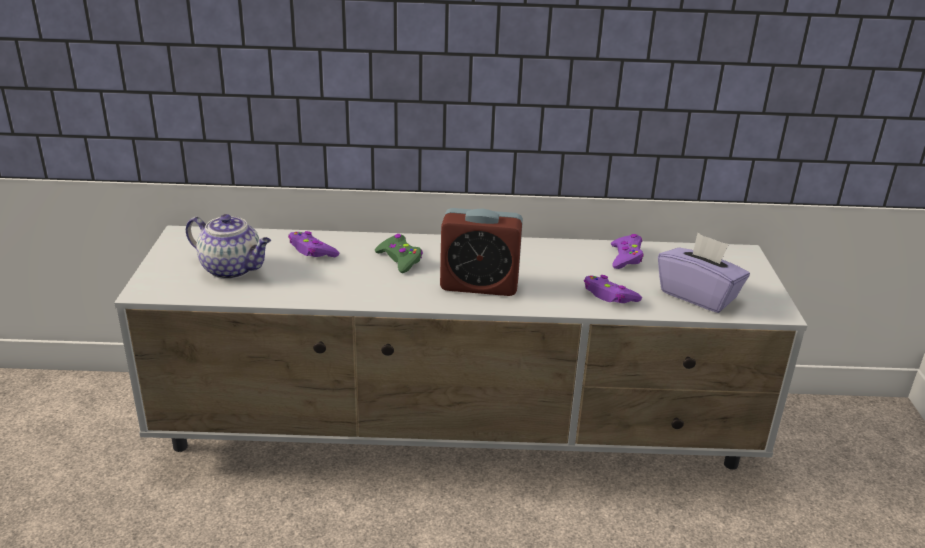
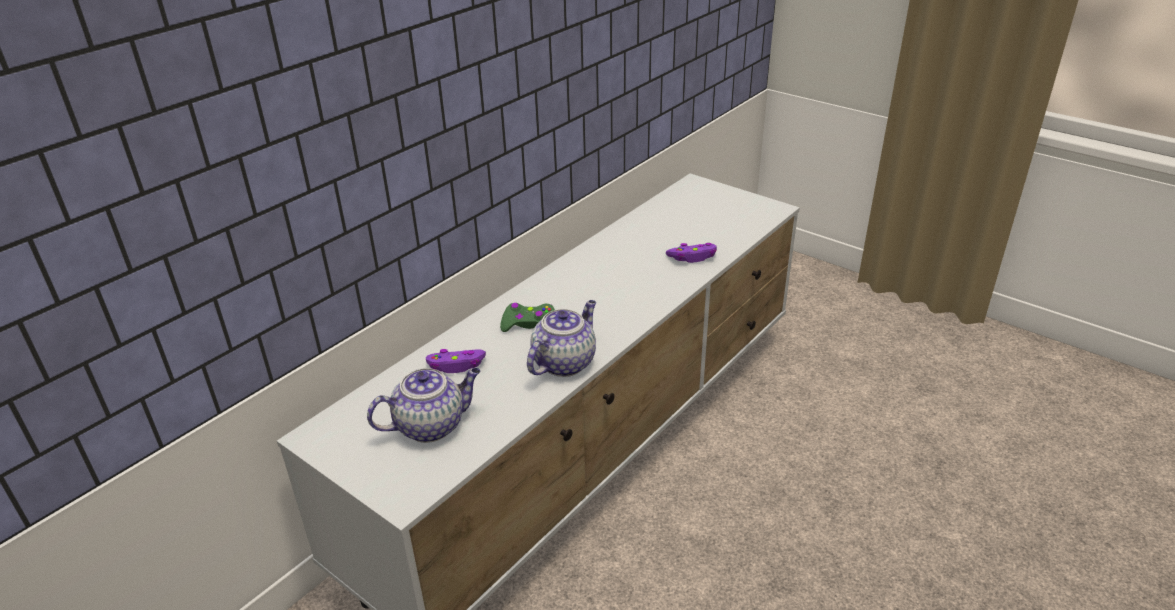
camera: 50 degrees left, 5 degrees up
alarm clock [440,208,523,296] -> none
purple game controller [611,234,644,269] -> none
purple tissue box [658,233,750,313] -> none
none -> teapot [527,300,596,377]

